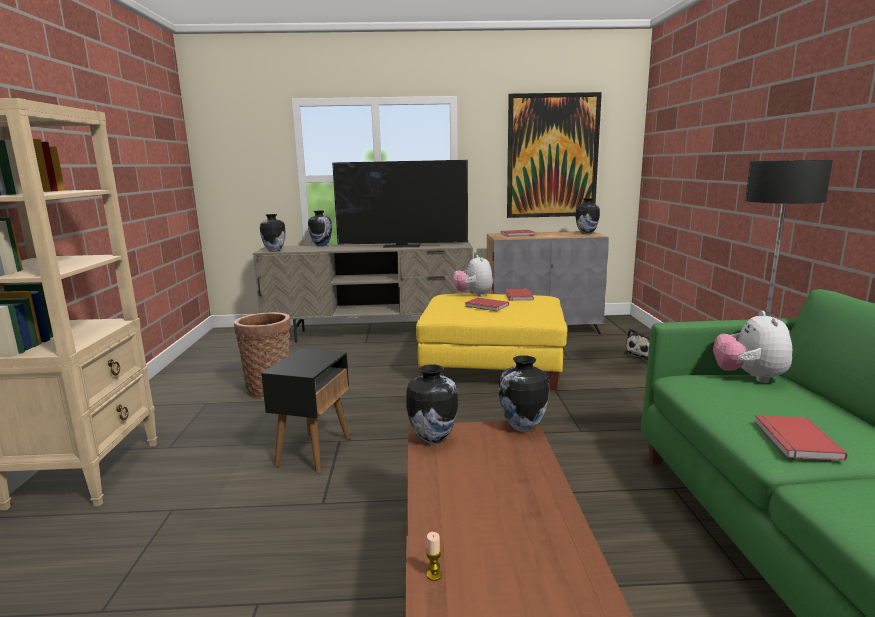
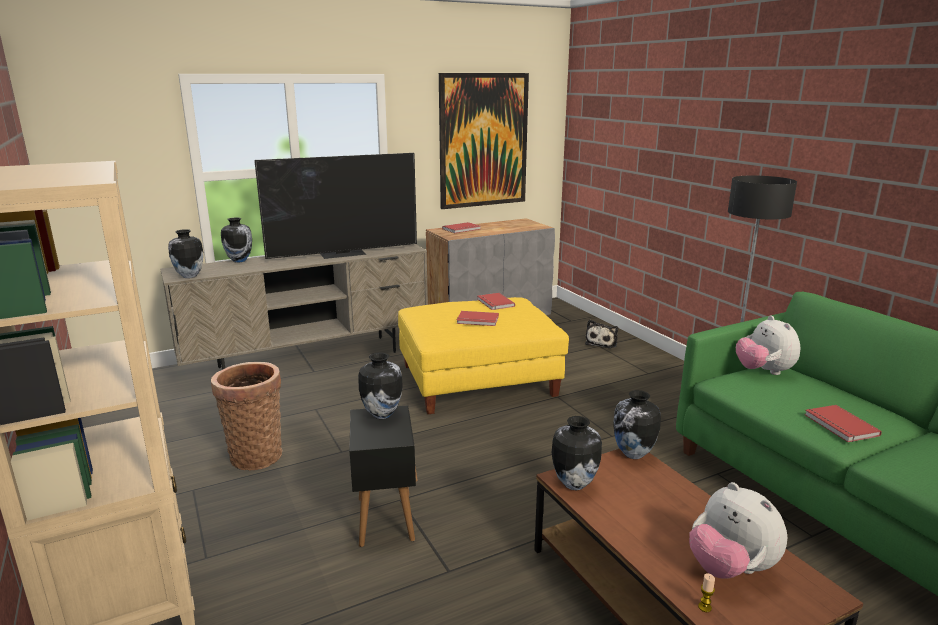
camera: 25 degrees left, 5 degrees up
plush toy [453,255,493,296] -> plush toy moved to [689,482,787,578]
vase [576,198,600,234] -> vase moved to [358,353,403,419]

